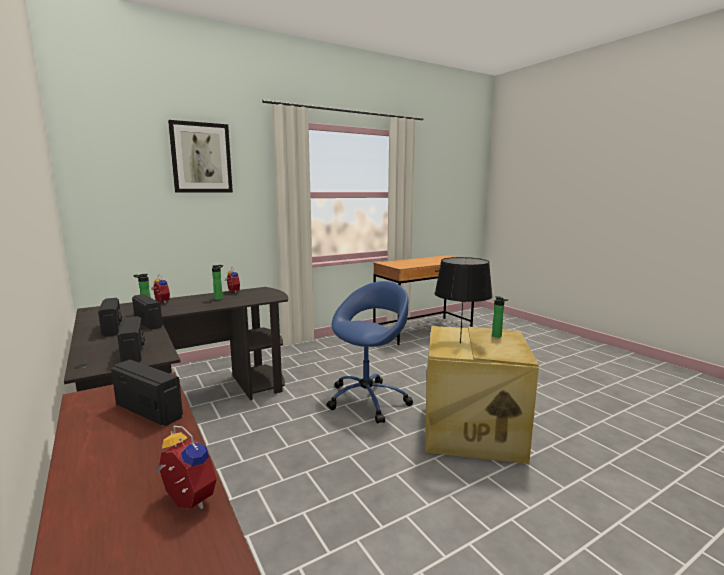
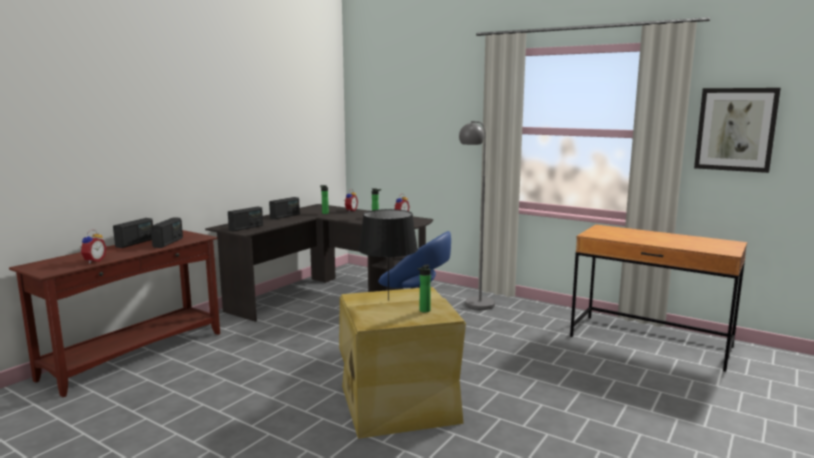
camera: 65 degrees right, 0 degrees up
radio [132,294,163,330] -> radio moved to [113,218,153,248]
picture [168,120,233,193] -> picture moved to [694,88,781,173]
none -> grey floor lamp [459,121,495,310]

